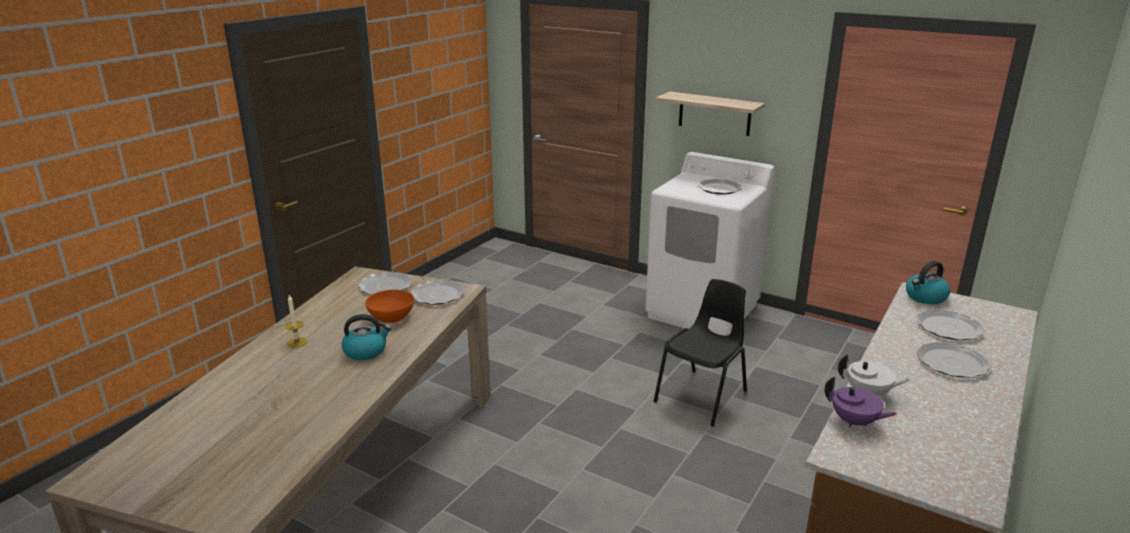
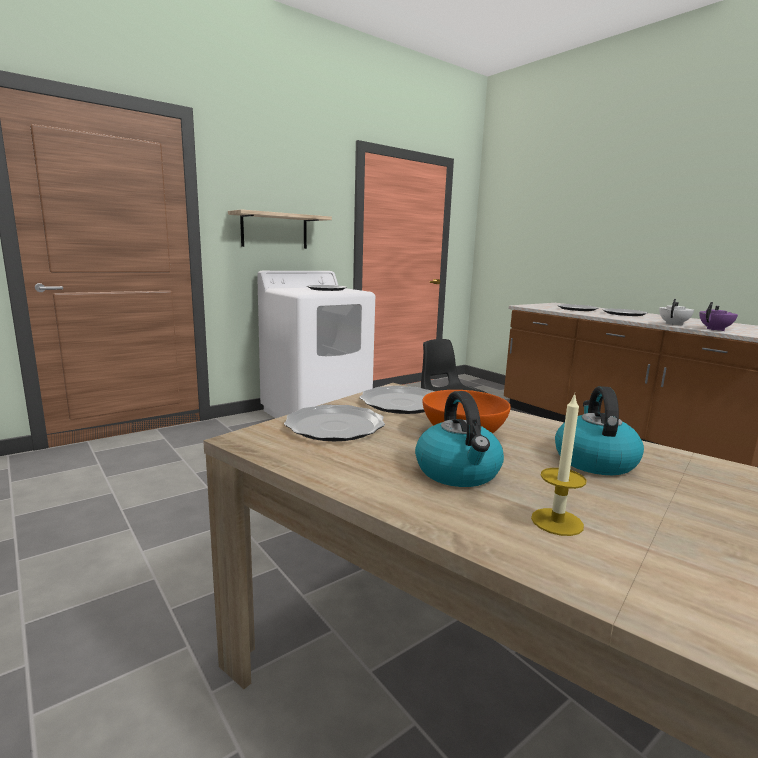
camera: 70 degrees left, 10 degrees down
kettle [906,261,950,304] -> kettle moved to [415,391,504,487]

